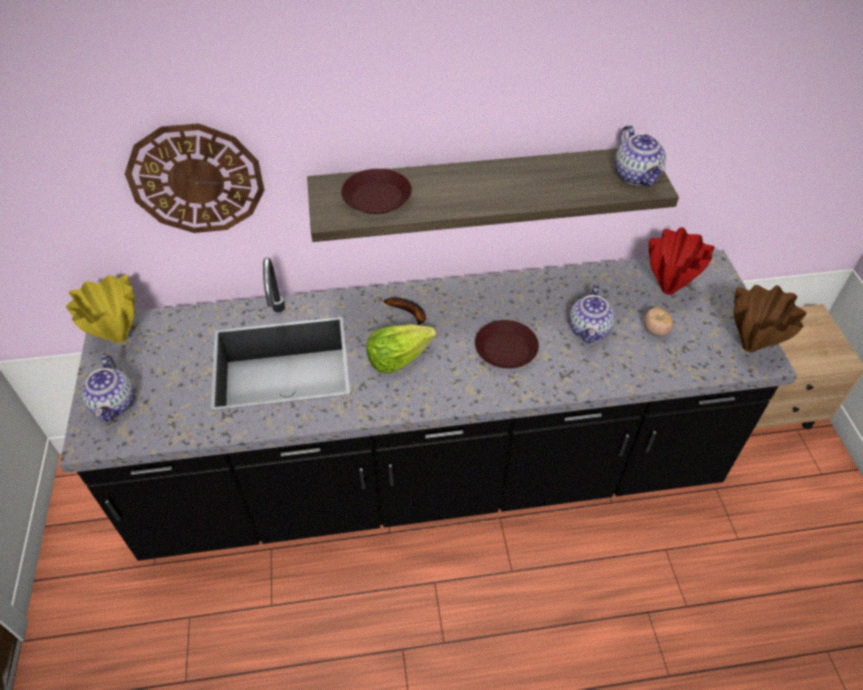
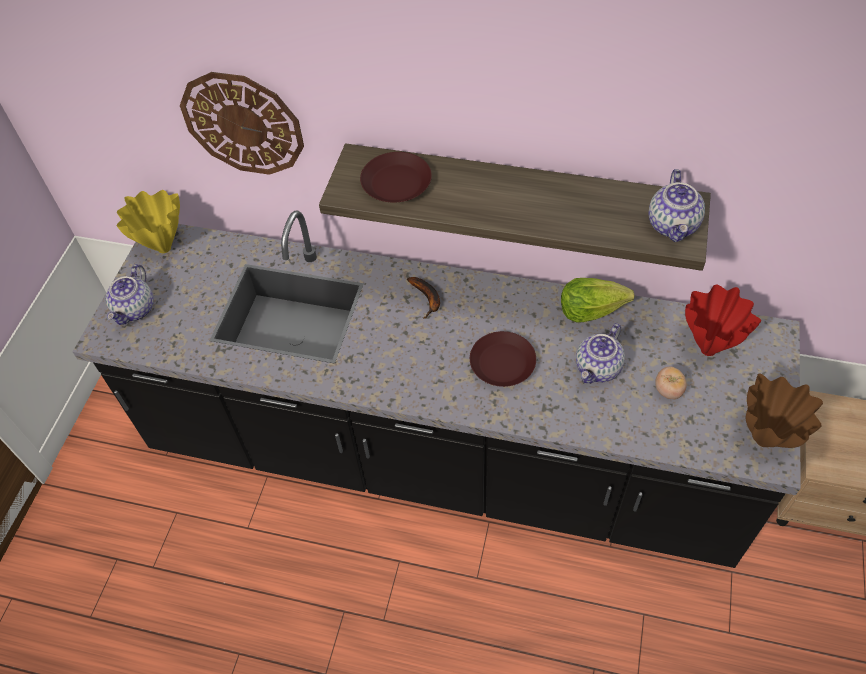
camera: 25 degrees right, 5 degrees up
lettuce [366,324,436,373] -> lettuce moved to [561,278,635,323]

